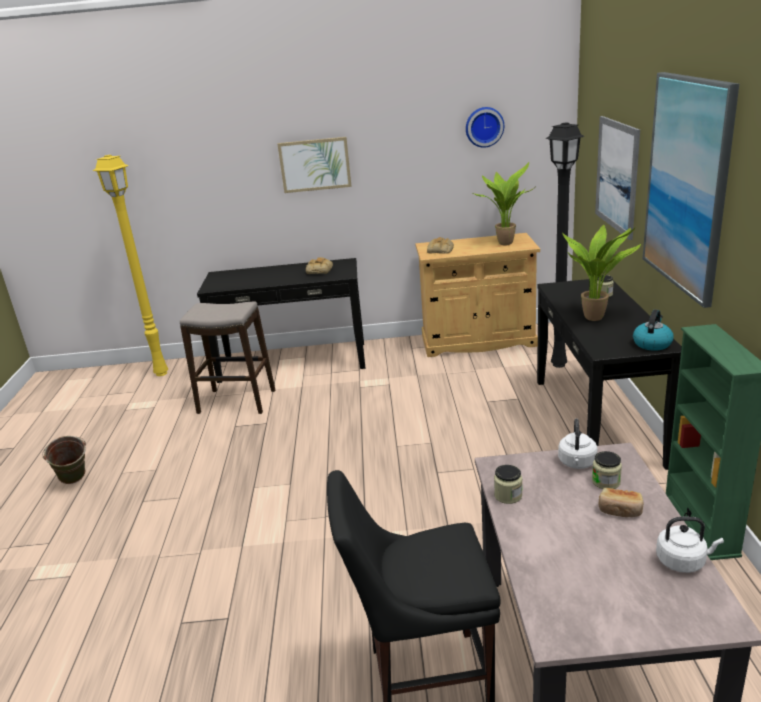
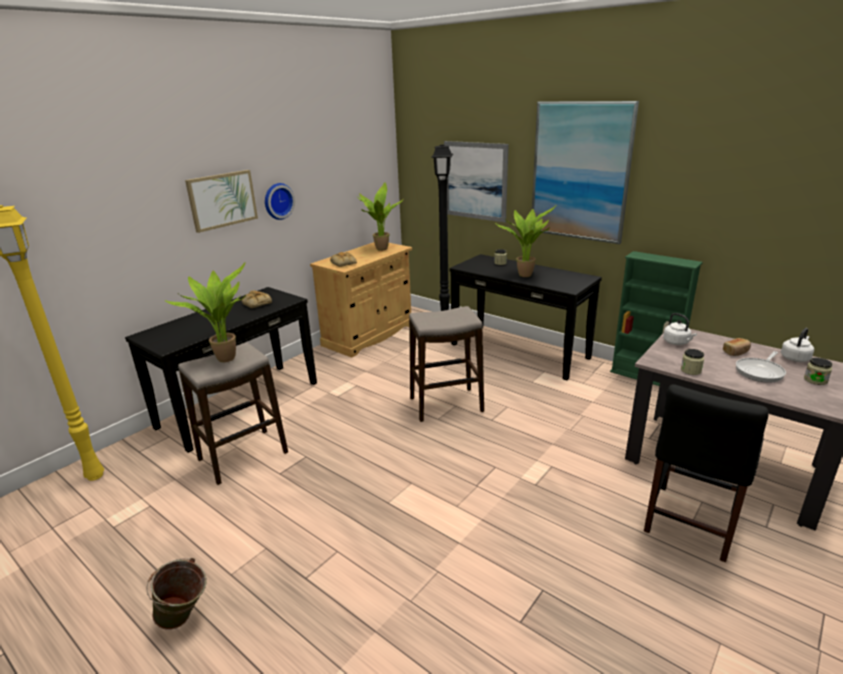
camera: 50 degrees left, 0 degrees up
wall clock [466,107,504,148] -> wall clock moved to [265,183,295,220]
jar [592,451,622,489] -> jar moved to [804,358,833,385]
kettle [633,309,674,351] -> none
none -> potted plant [165,263,246,362]
none -> stool [409,306,484,422]
none -> frying pan [736,351,786,383]

